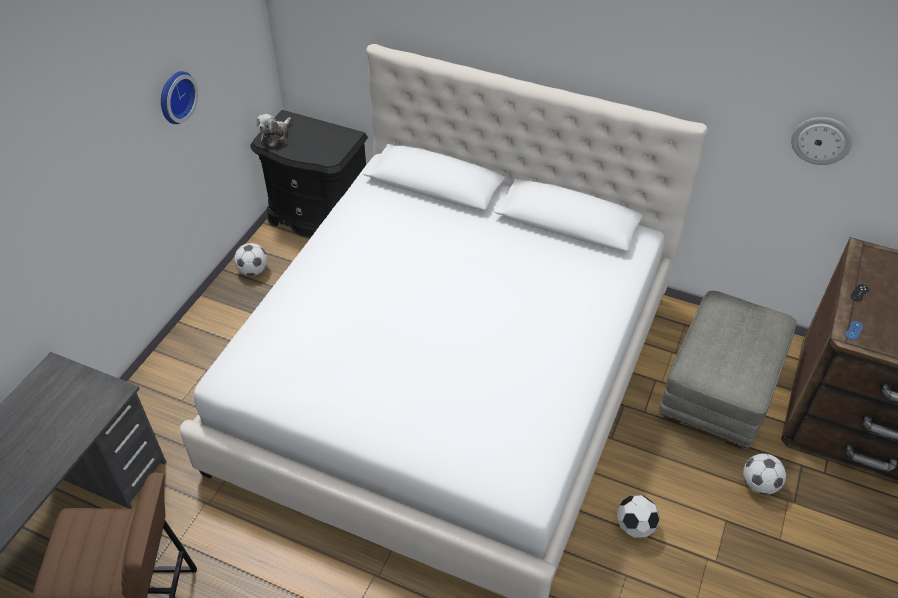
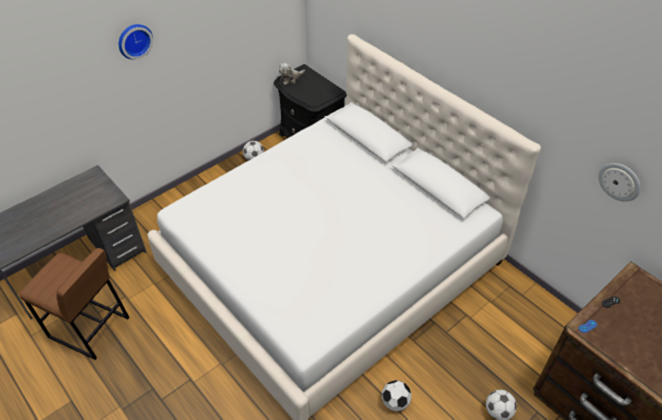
camera: 25 degrees right, 0 degrees up
wall clock [161,71,198,124] -> wall clock moved to [119,24,153,60]
grey ottoman [659,291,797,449] -> none

